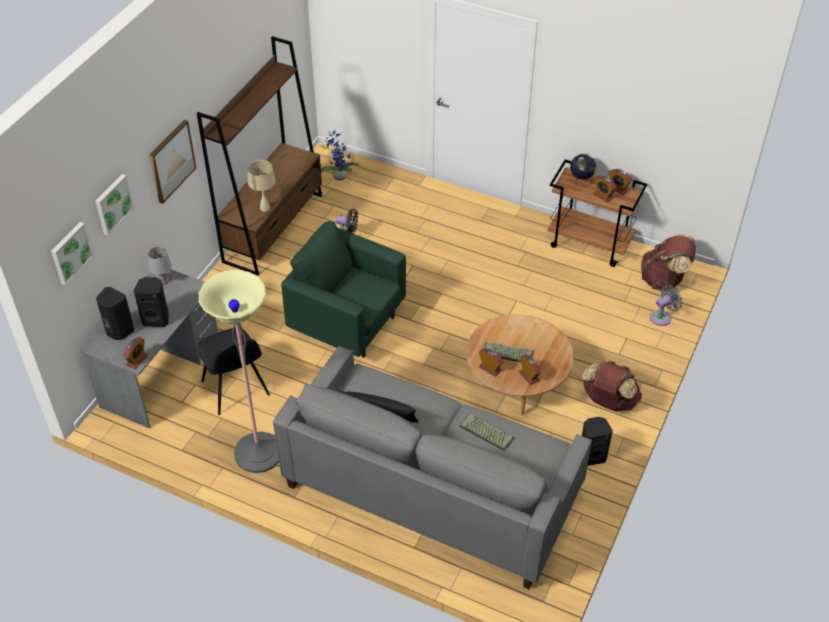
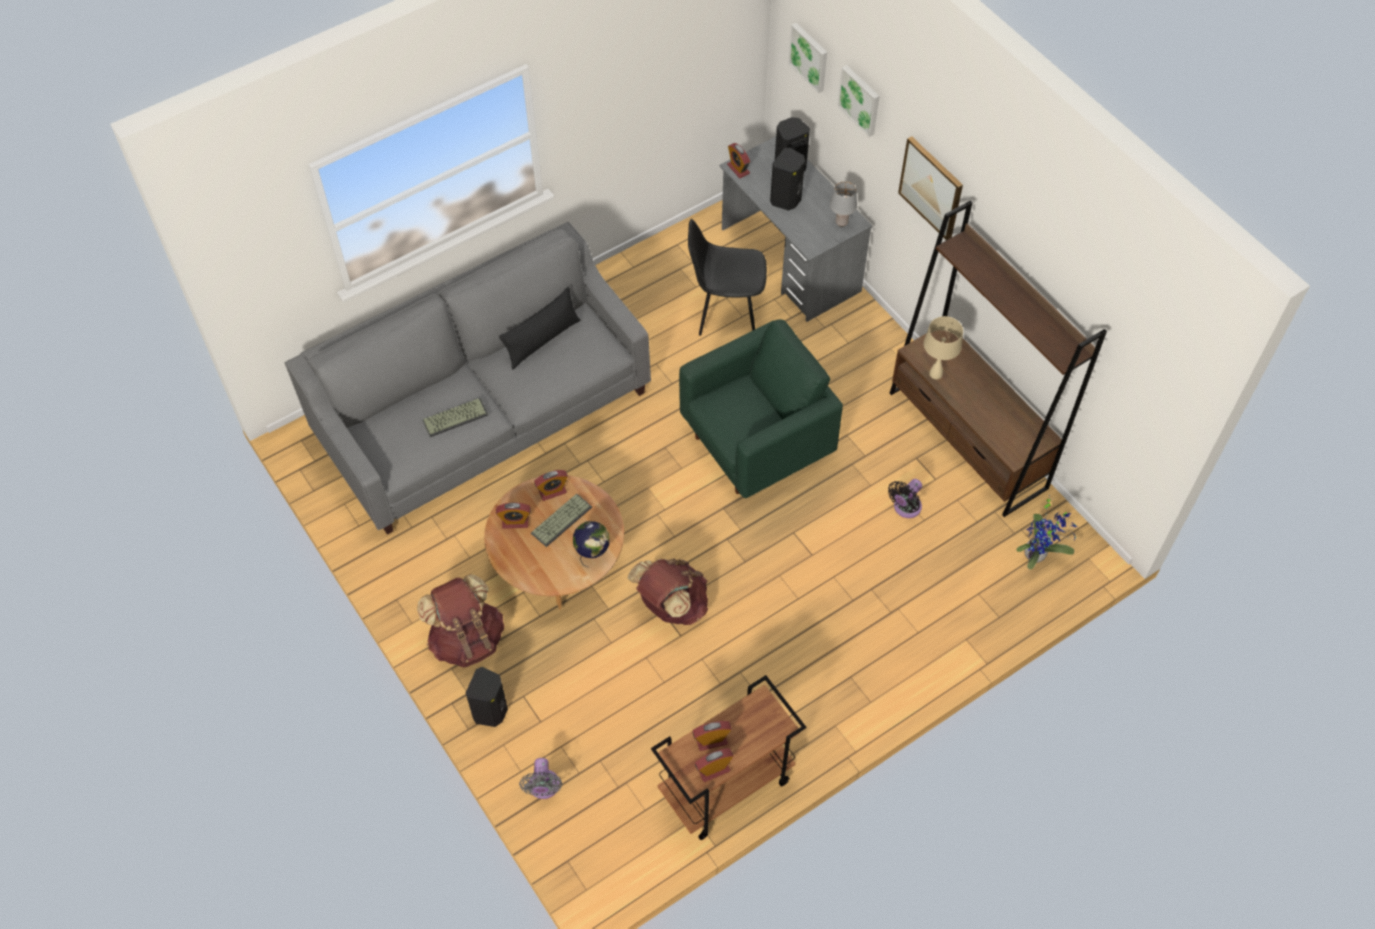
camera: 120 degrees right, 10 degrees up
floor lamp [199,270,279,473] -> none
globe [570,154,596,186] -> globe moved to [573,521,610,568]
black speaker [582,417,613,466] -> black speaker moved to [466,667,508,727]
brown backpack [641,234,696,291] -> brown backpack moved to [628,558,708,625]

